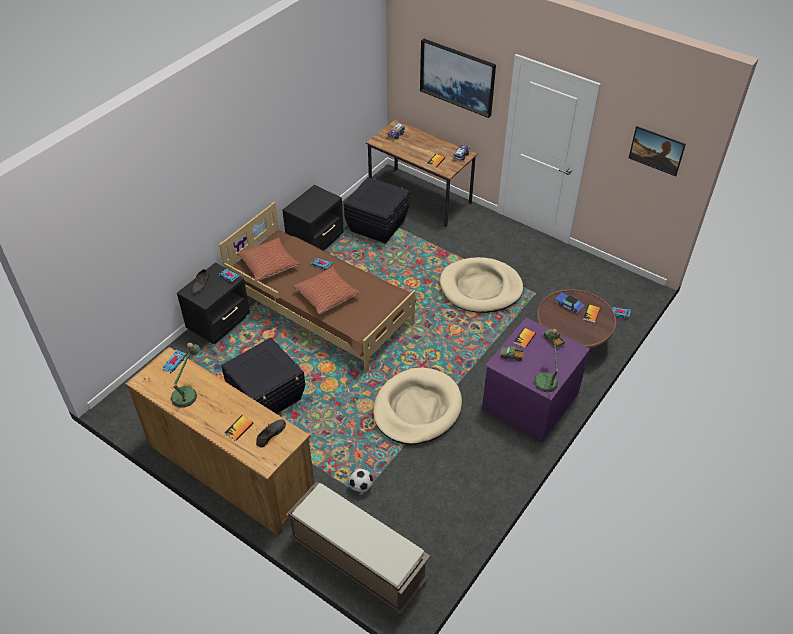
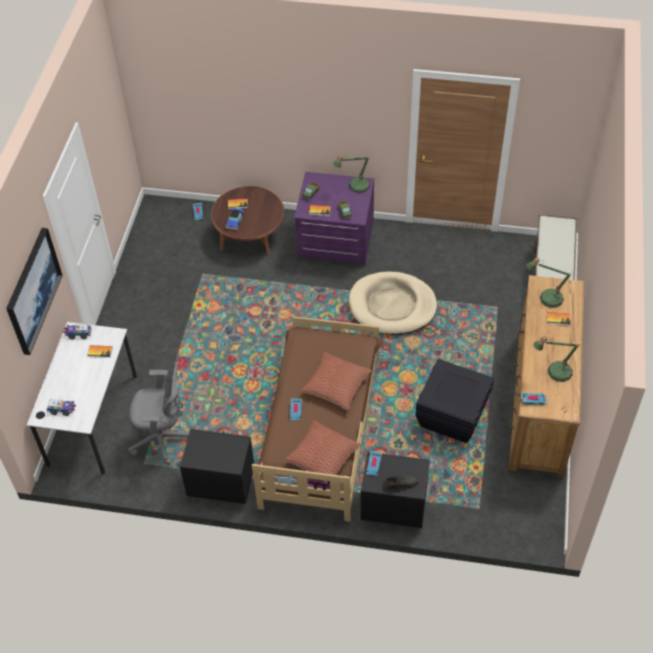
camera: 115 degrees left, 5 degrees up
grey shoe [256,420,286,447] -> table lamp [527,258,573,308]
black storage box [344,177,410,244] -> grey office chair [128,362,189,465]
football [349,468,373,493] -> none
brown desk [366,119,478,228] -> white desk [27,322,137,475]
beige dog bed [440,257,523,313] -> none
picture [629,126,686,176] -> none

